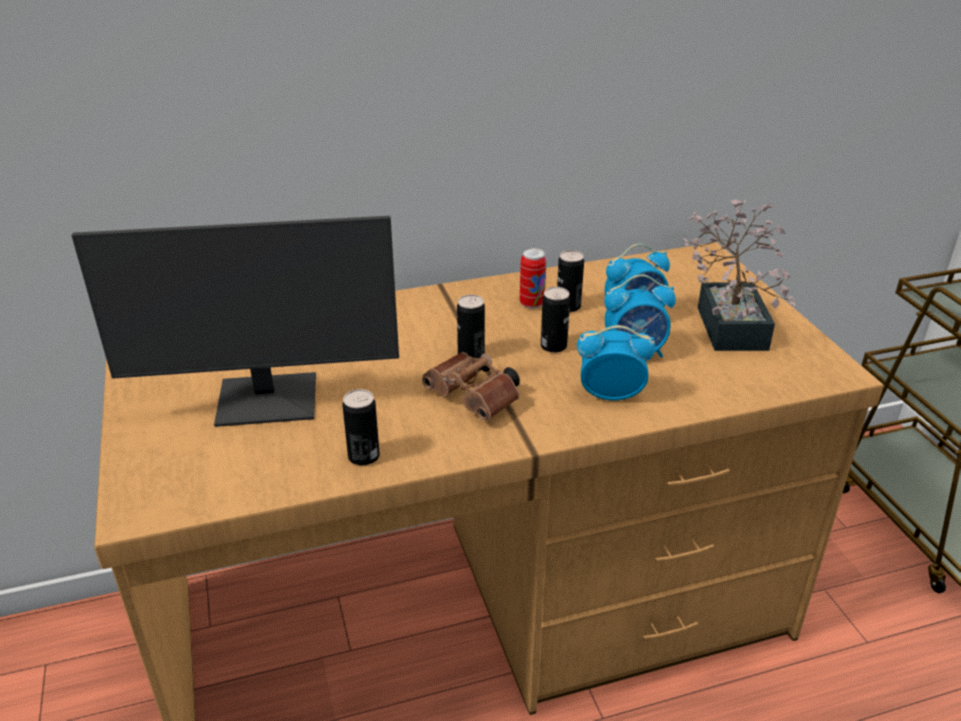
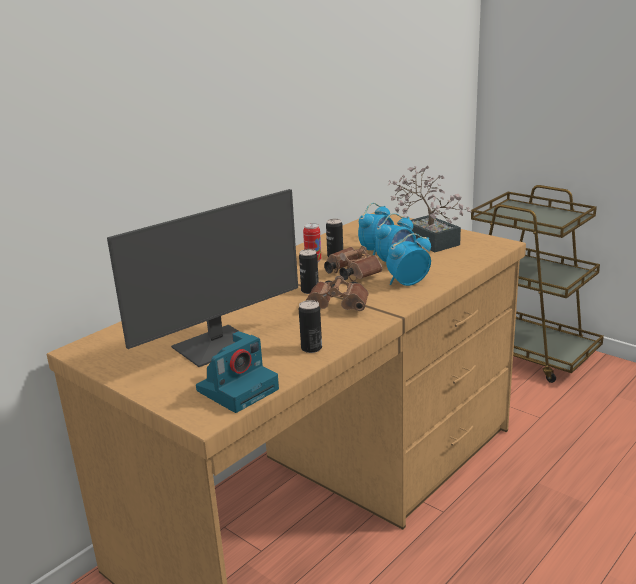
camera: 30 degrees left, 10 degrees down
can [541,287,570,353] -> brown binoculars [324,246,383,281]
none -> camera [196,331,279,413]

